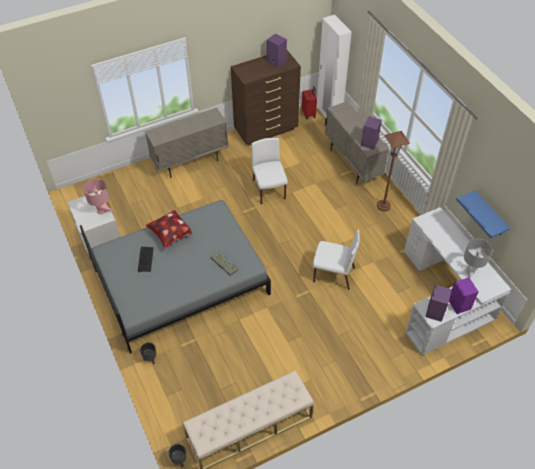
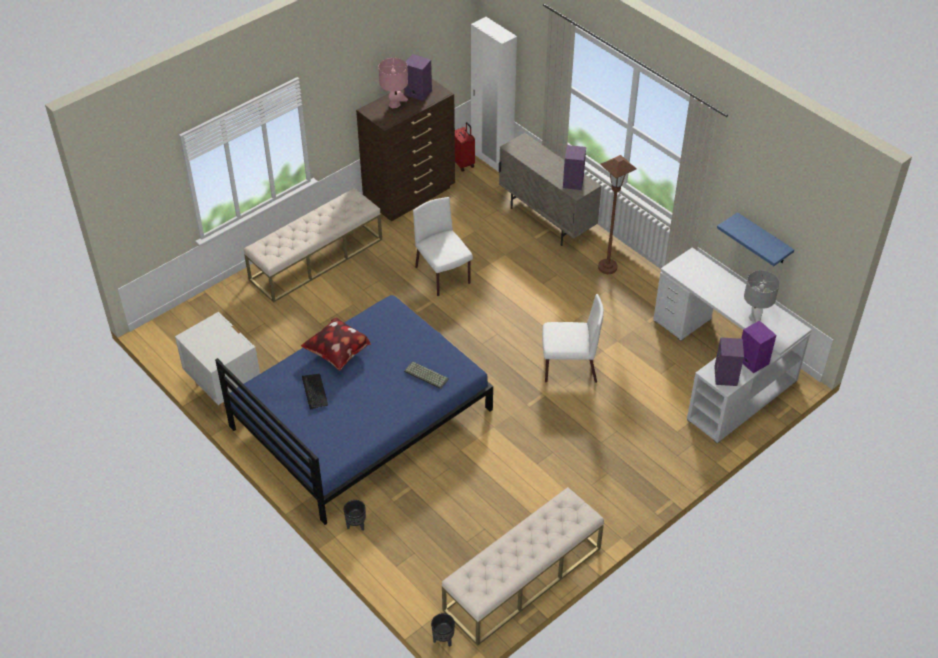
camera: 15 degrees left, 5 degrees down
grey bed [80,200,271,354] -> blue bed [215,295,493,525]
pink table lamp [83,179,111,214] -> pink table lamp moved to [379,58,408,108]
beige cabinet [145,108,228,178] -> beige bench [244,188,382,303]

